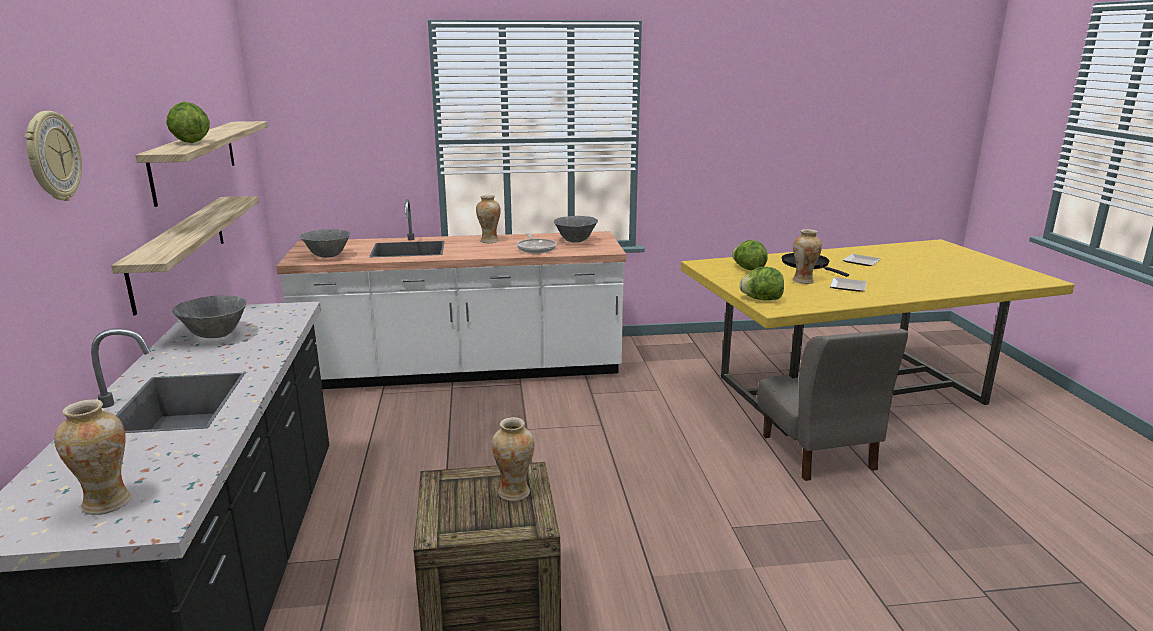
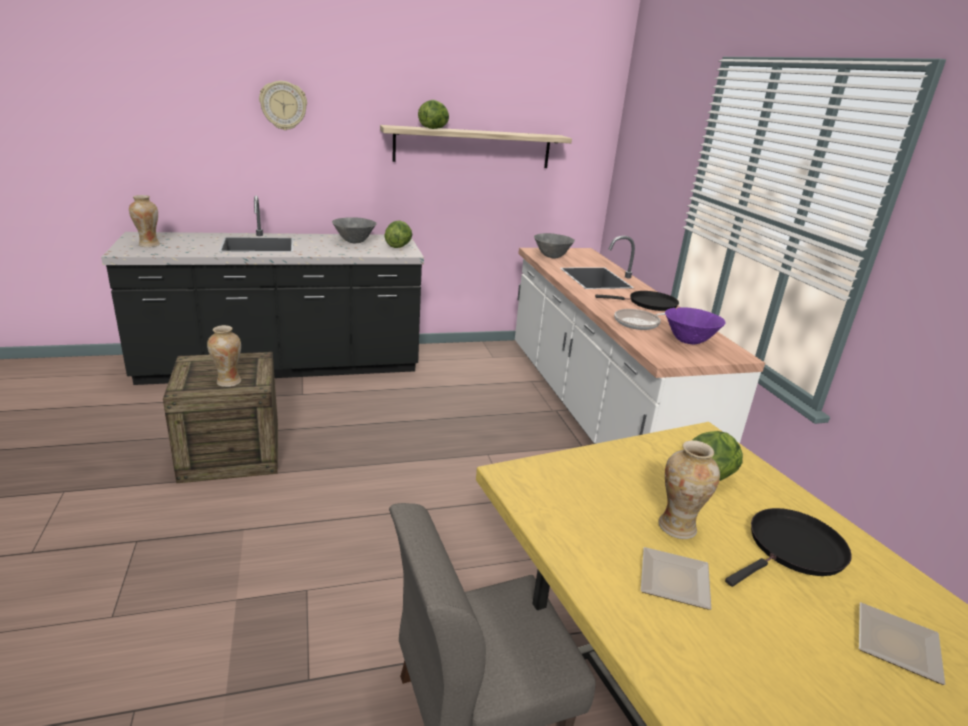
camera: 80 degrees right, 5 degrees up
shelf [111,196,259,315] -> none
vase [476,195,501,243] -> black frying pan [595,291,679,311]
grey bowl [554,216,598,243] -> purple bowl [665,307,726,344]
lettuce [739,267,784,300] -> lettuce moved to [384,221,412,248]

